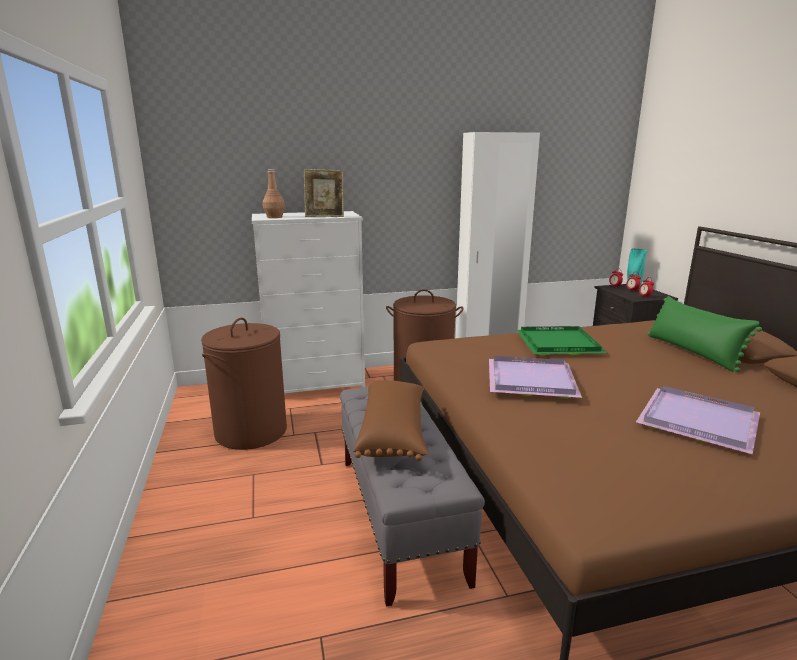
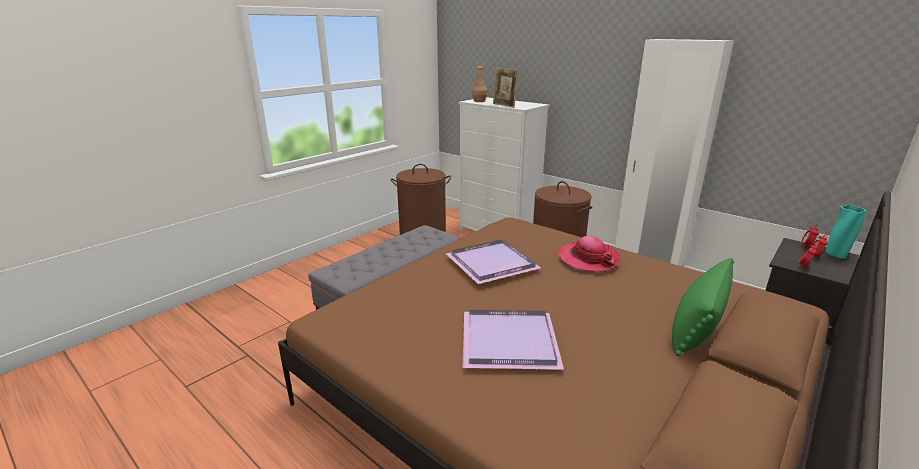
camera: 55 degrees right, 5 degrees up
brown pillow [353,380,429,461] -> none
green tray [517,326,607,356] -> hat [558,236,620,272]

